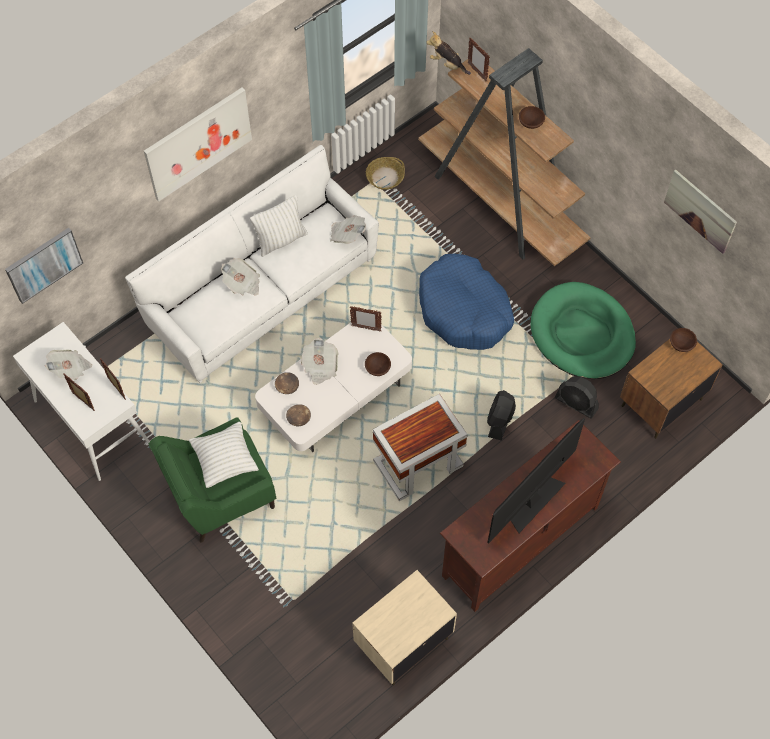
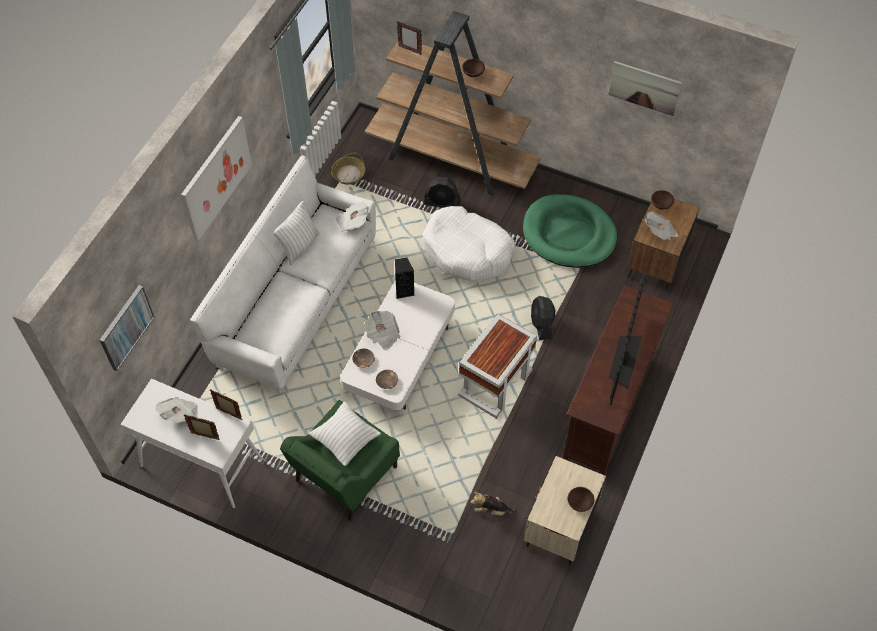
camera: 25 degrees left, 5 degrees down
newspaper [221,258,260,296] -> newspaper moved to [645,212,678,240]
picture frame [350,306,382,332] -> black speaker [395,258,415,299]
brown bowl [365,352,391,376] -> brown bowl moved to [568,487,594,512]
blue dog bed [419,253,514,350] -> white dog bed [423,206,515,282]
plush toy [426,31,471,75] -> plush toy moved to [471,492,517,516]
black fan [555,376,599,419] -> black fan moved to [424,176,461,207]

